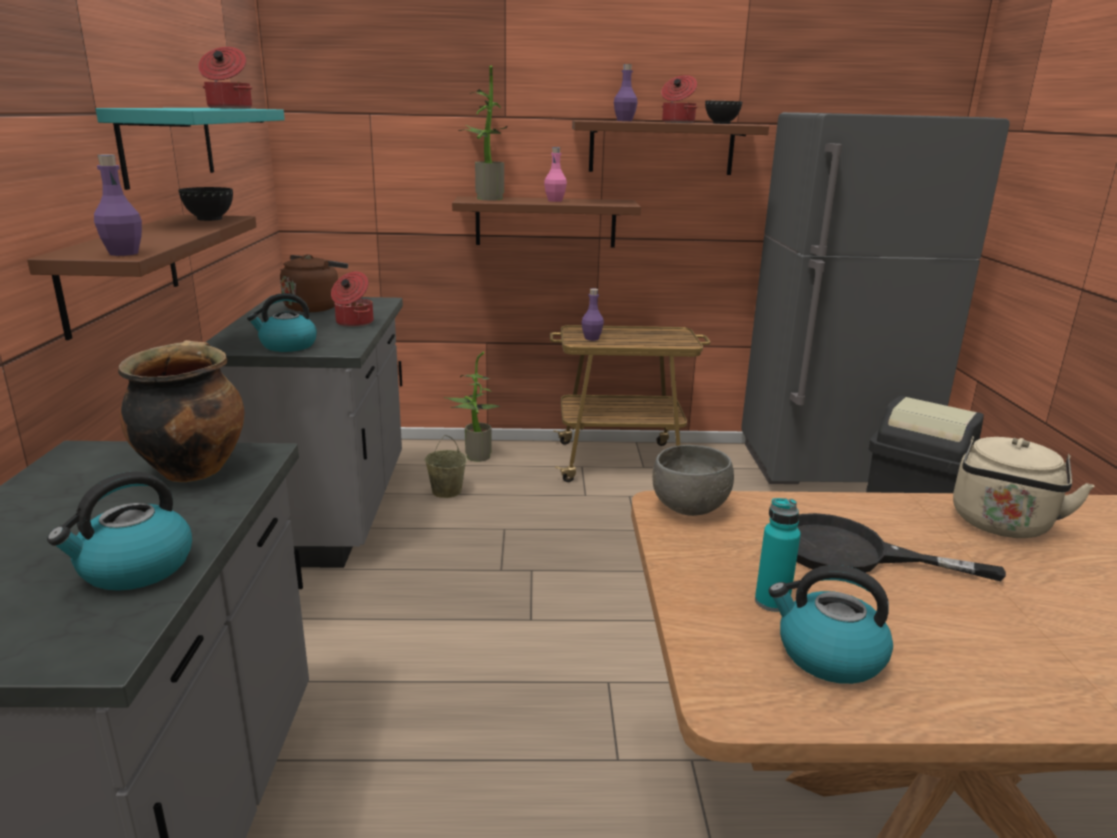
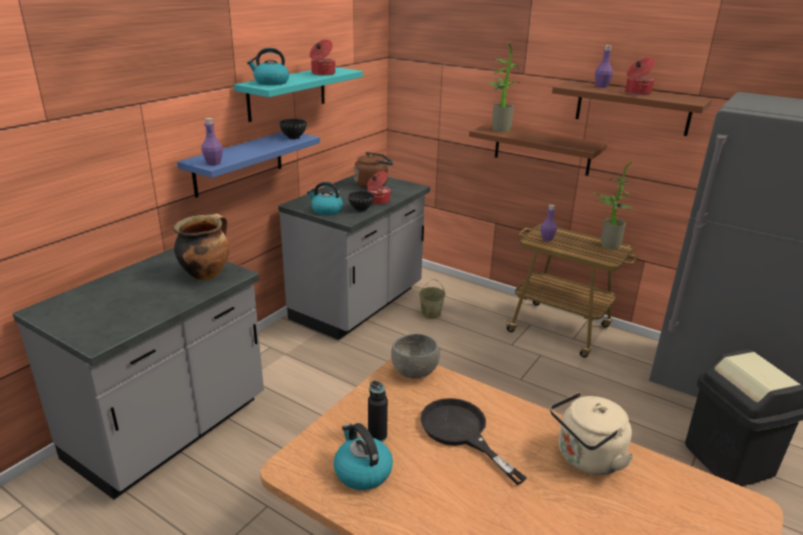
camera: 35 degrees right, 5 degrees up
brown shelf [27,215,257,340] -> blue shelf [177,132,320,198]
kettle [47,471,192,591] -> kettle moved to [247,48,289,85]
potted plant [444,352,502,462] -> potted plant moved to [594,162,634,249]
pink bottle [544,147,567,202] -> none
black bowl [705,101,742,124] -> black bowl moved to [348,191,374,212]
turquoise bottle [755,498,801,612] -> black bottle [368,380,388,442]

